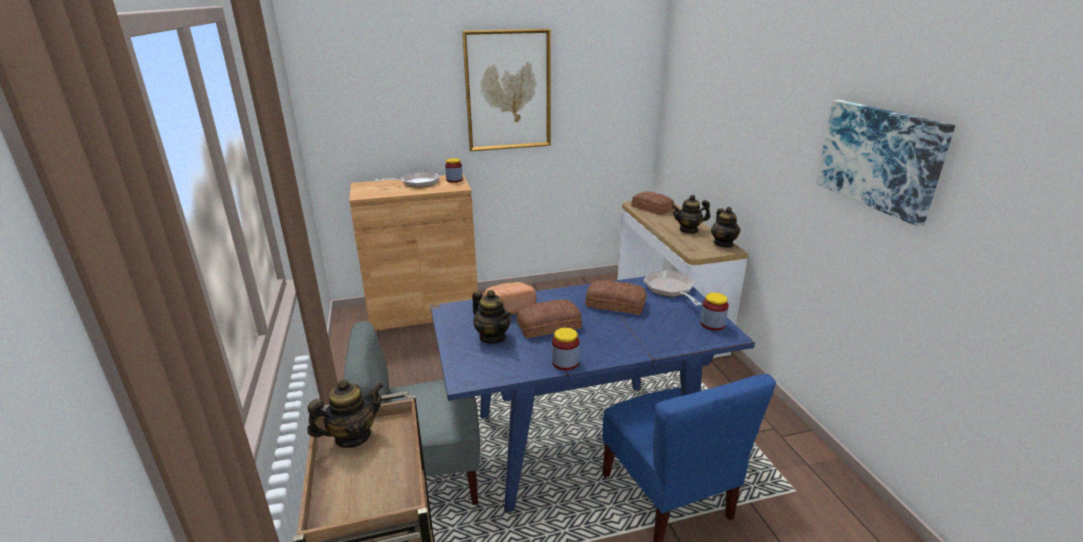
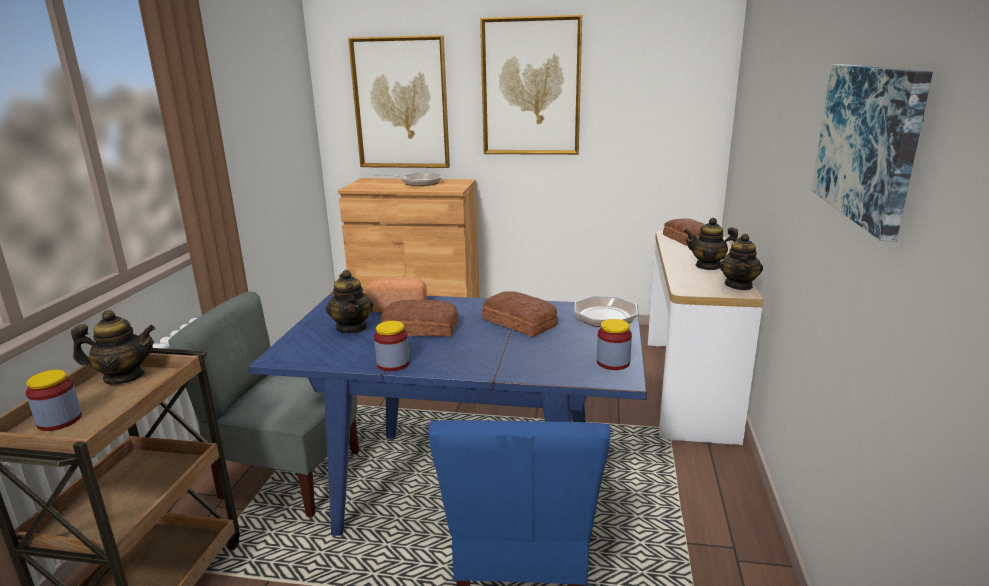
camera: 25 degrees right, 5 degrees down
jar [445,158,463,183] -> jar moved to [26,370,82,431]
none -> picture [348,35,450,168]

